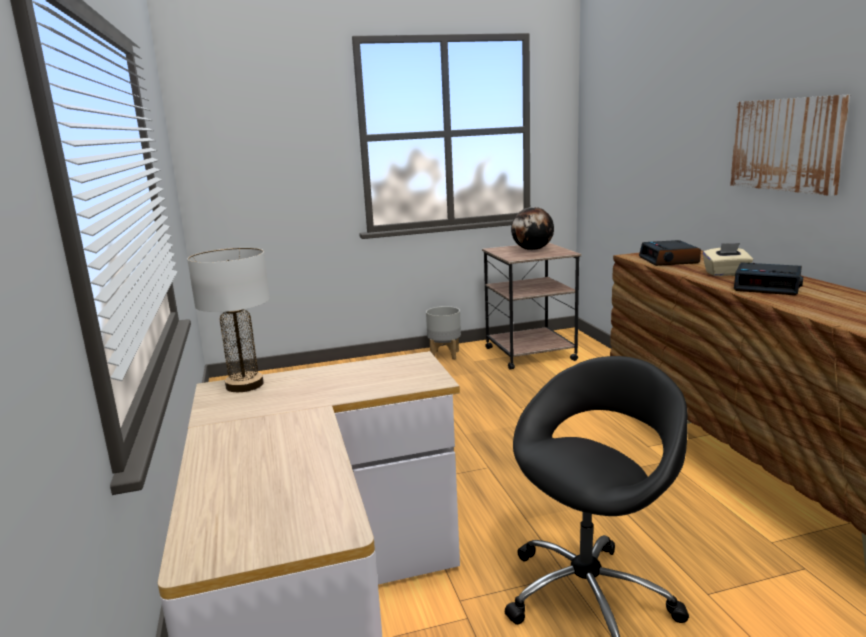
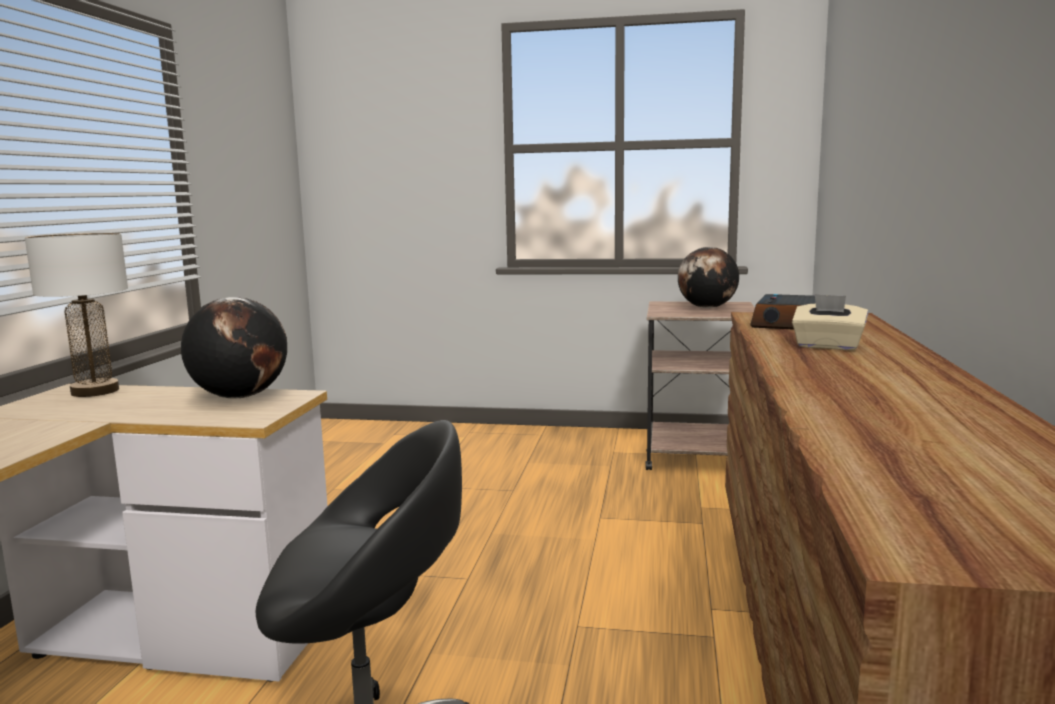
camera: 25 degrees right, 5 degrees down
grey planter [426,306,461,360] -> none
picture [730,94,850,196] -> none
alarm clock [734,262,803,295] -> none
none -> globe [181,297,287,399]

